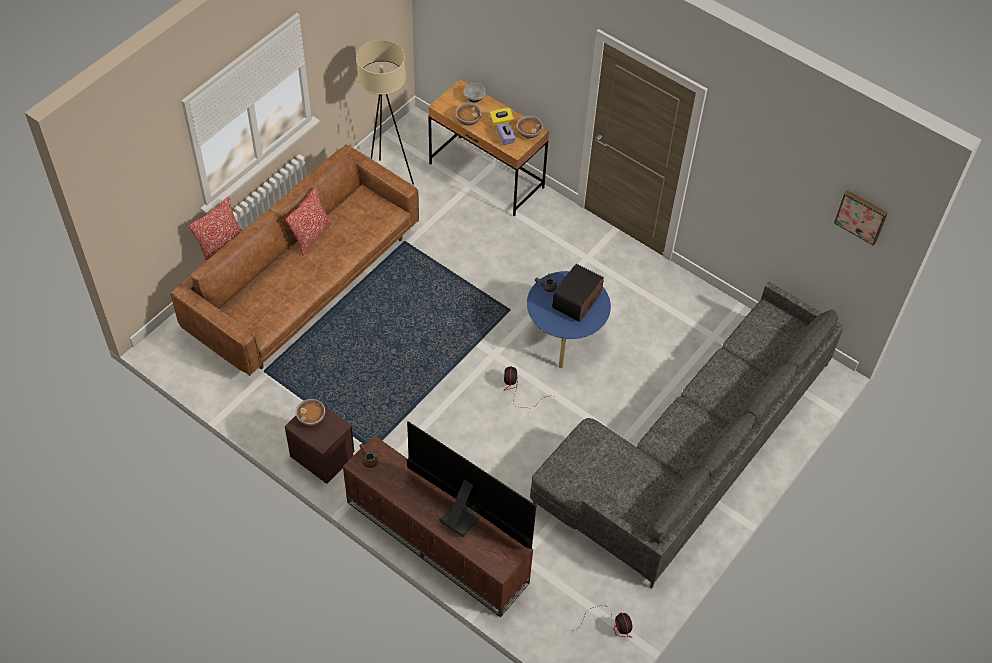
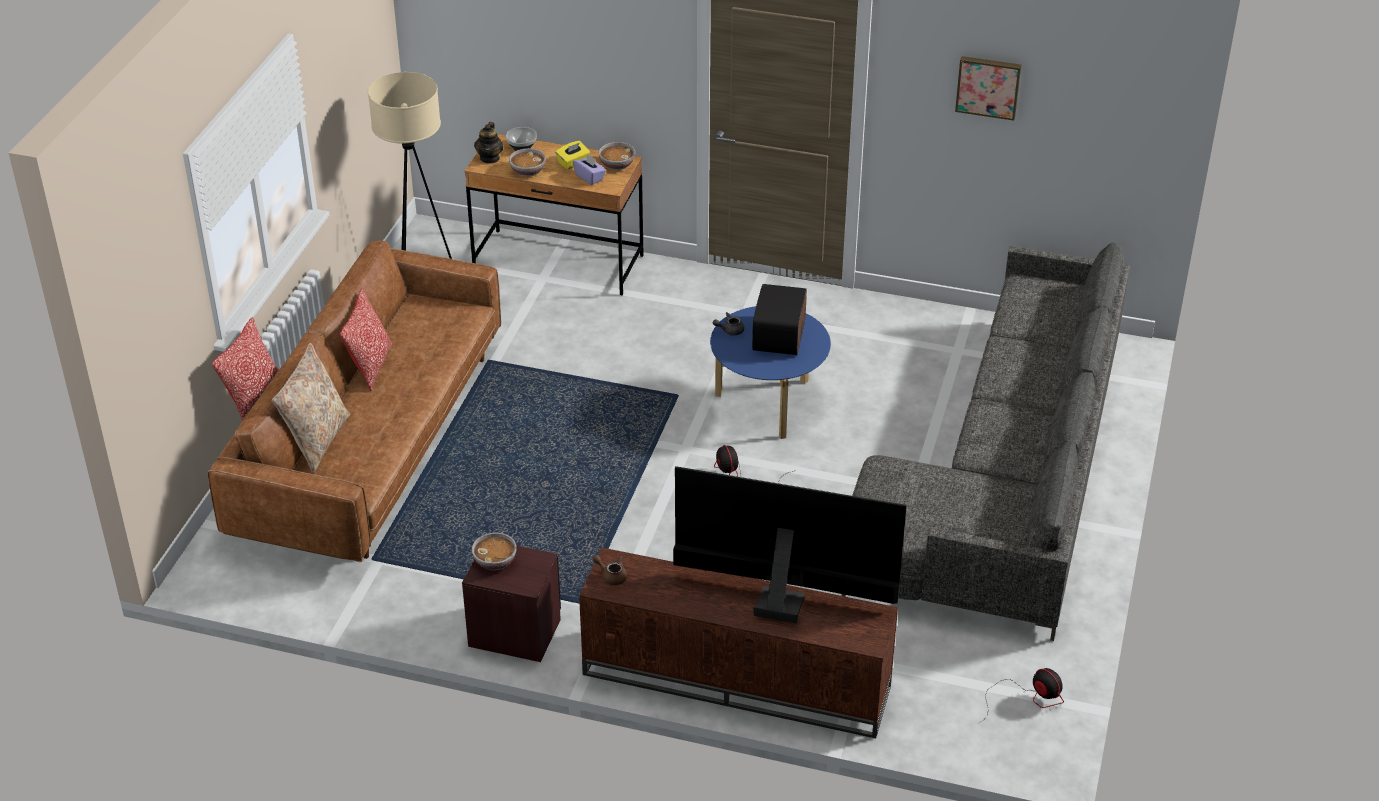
camera: 20 degrees left, 15 degrees down
picture [834,190,888,246] -> picture moved to [955,56,1021,121]
none -> beige pillow [272,343,350,473]
none -> teapot [474,122,504,164]

